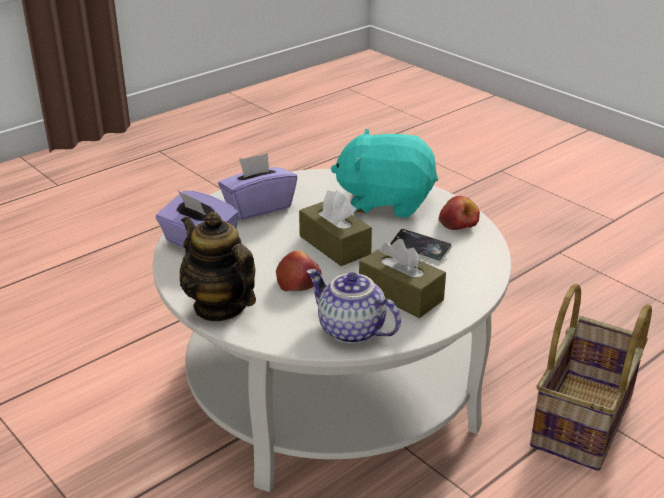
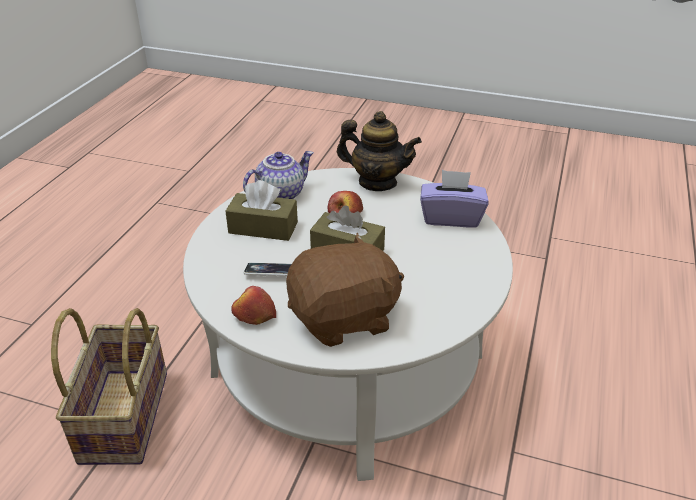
camera: 150 degrees right, 5 degrees up
purple tissue box [218,153,297,220] -> none
teapot [306,269,401,344] -> teapot turned 45 degrees counterclockwise [243,151,314,199]
turquoise plush toy [331,129,438,218] -> brown plush toy [286,233,404,347]

